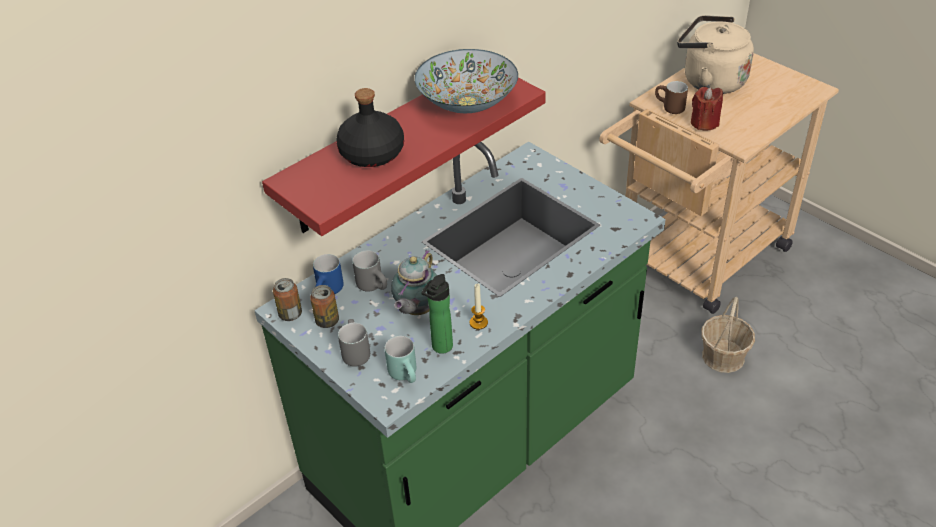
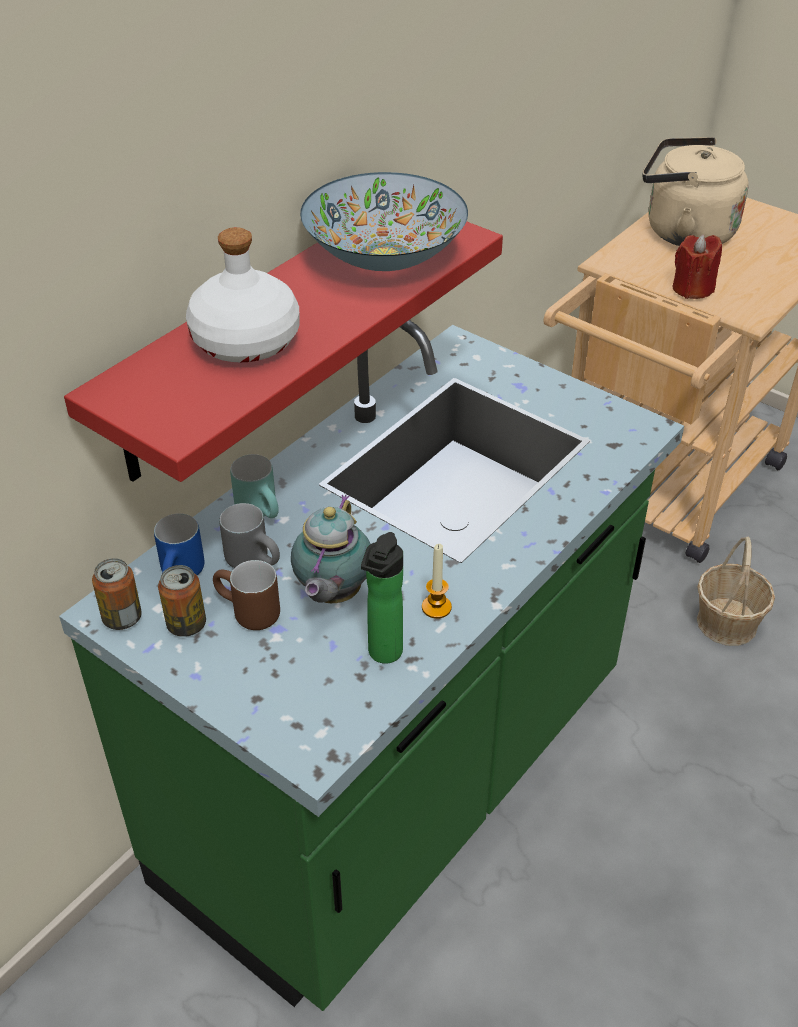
camera: 10 degrees left, 0 degrees up
black bottle [336,88,404,167] -> white bottle [186,227,300,362]
grey mug [338,319,370,367] -> none
turquoise mug [385,336,416,383] -> turquoise mug moved to [230,454,279,518]
brown mug [655,81,688,114] -> brown mug moved to [213,560,280,630]

